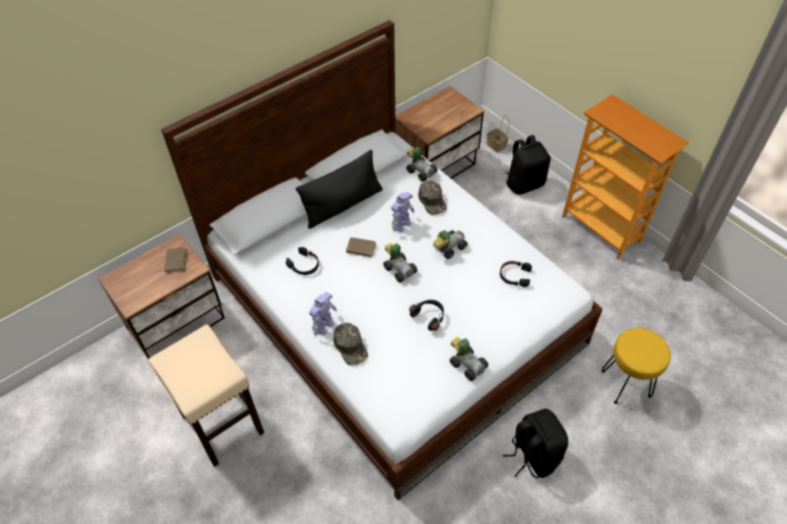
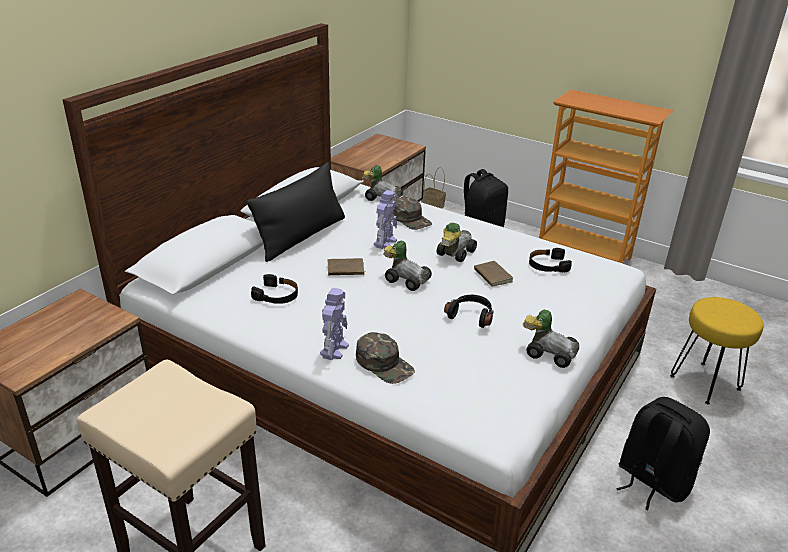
camera: 20 degrees left, 20 degrees down
brown book [158,247,186,272] -> brown book moved to [474,261,513,287]

